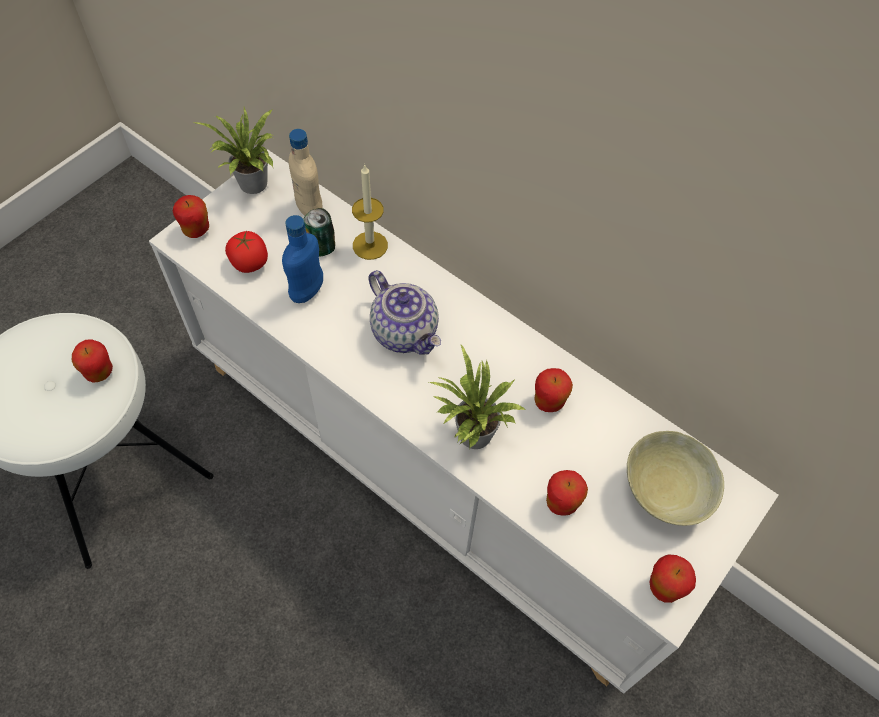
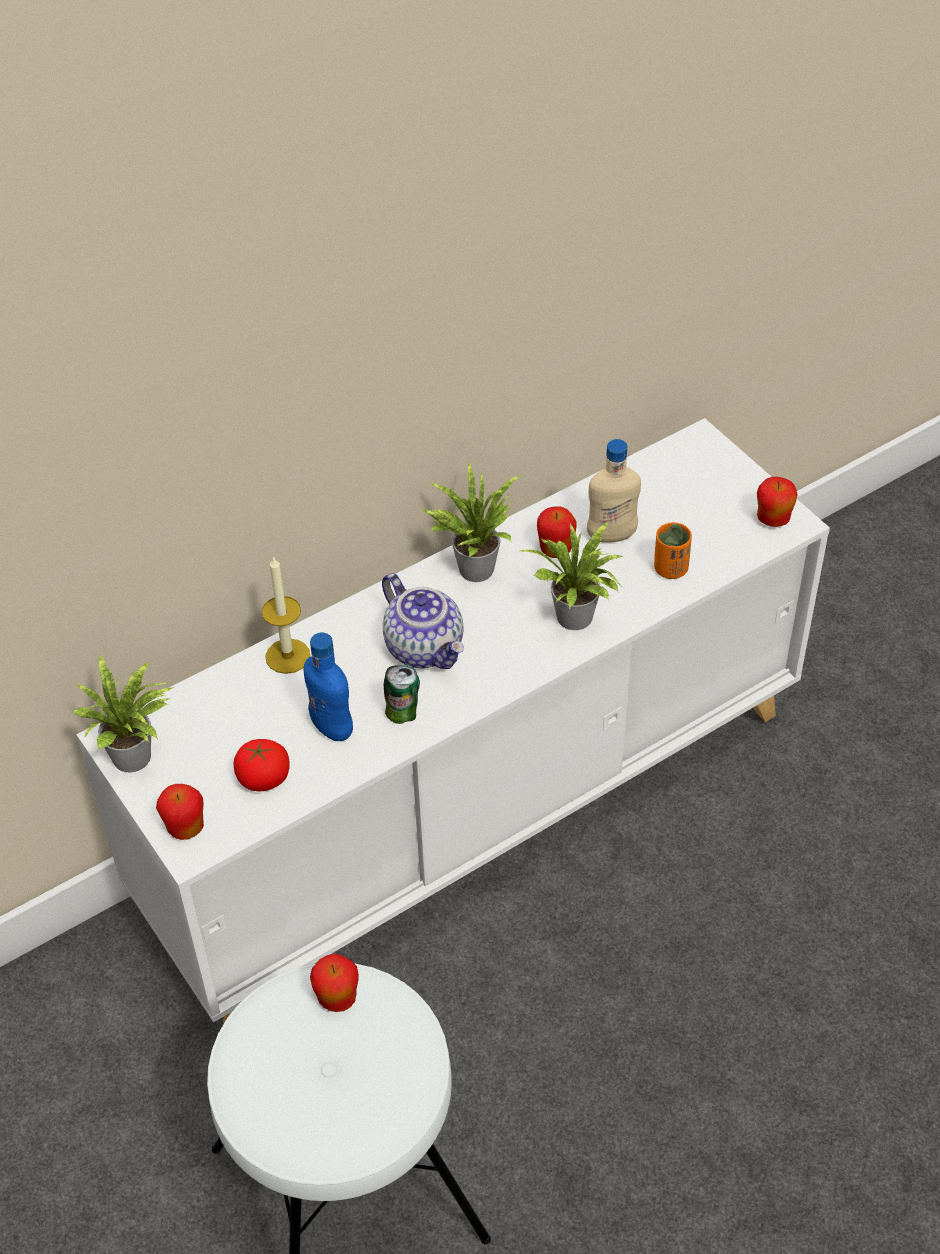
camera: 70 degrees left, 10 degrees down
beige bottle [289,129,323,216] -> beige bottle moved to [587,439,641,543]
can [304,208,335,256] -> can moved to [384,664,420,724]
teapot [368,270,441,354] -> teapot turned 75 degrees clockwise [382,573,464,669]
apple [546,470,588,516] -> orange cup [654,522,692,579]
beige bowl [627,431,724,526] -> none
none -> potted plant [422,461,522,582]

